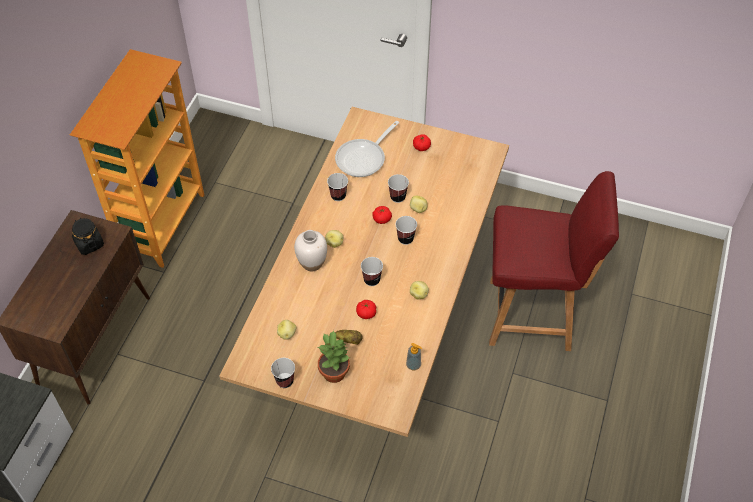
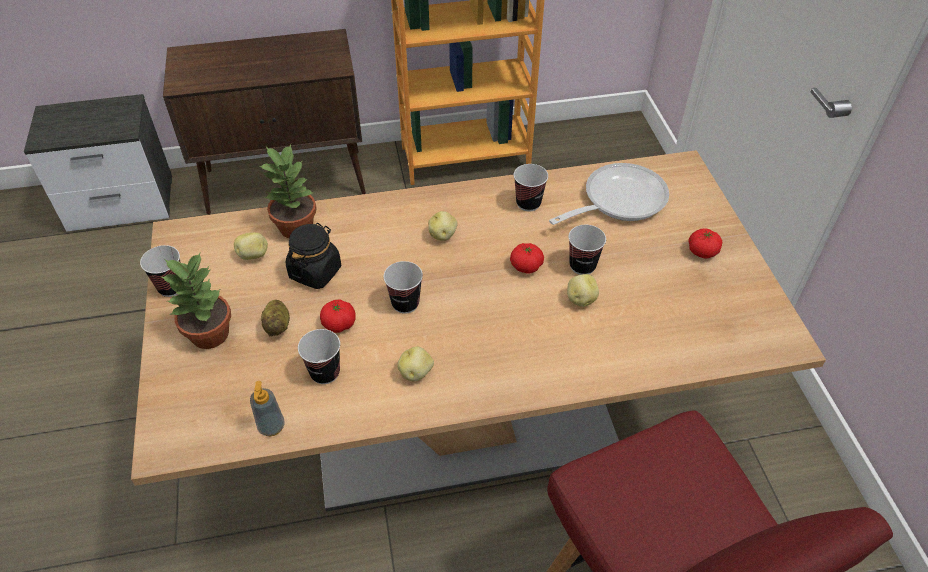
camera: 60 degrees right, 5 degrees down
black jar [72,218,104,255] -> black jar moved to [286,223,342,289]
white vase [294,230,327,271] -> none
frying pan [335,121,399,177] -> frying pan turned 135 degrees clockwise [549,163,669,225]
cup [395,216,417,245] -> cup moved to [298,329,340,384]
none -> potted plant [259,144,317,238]

